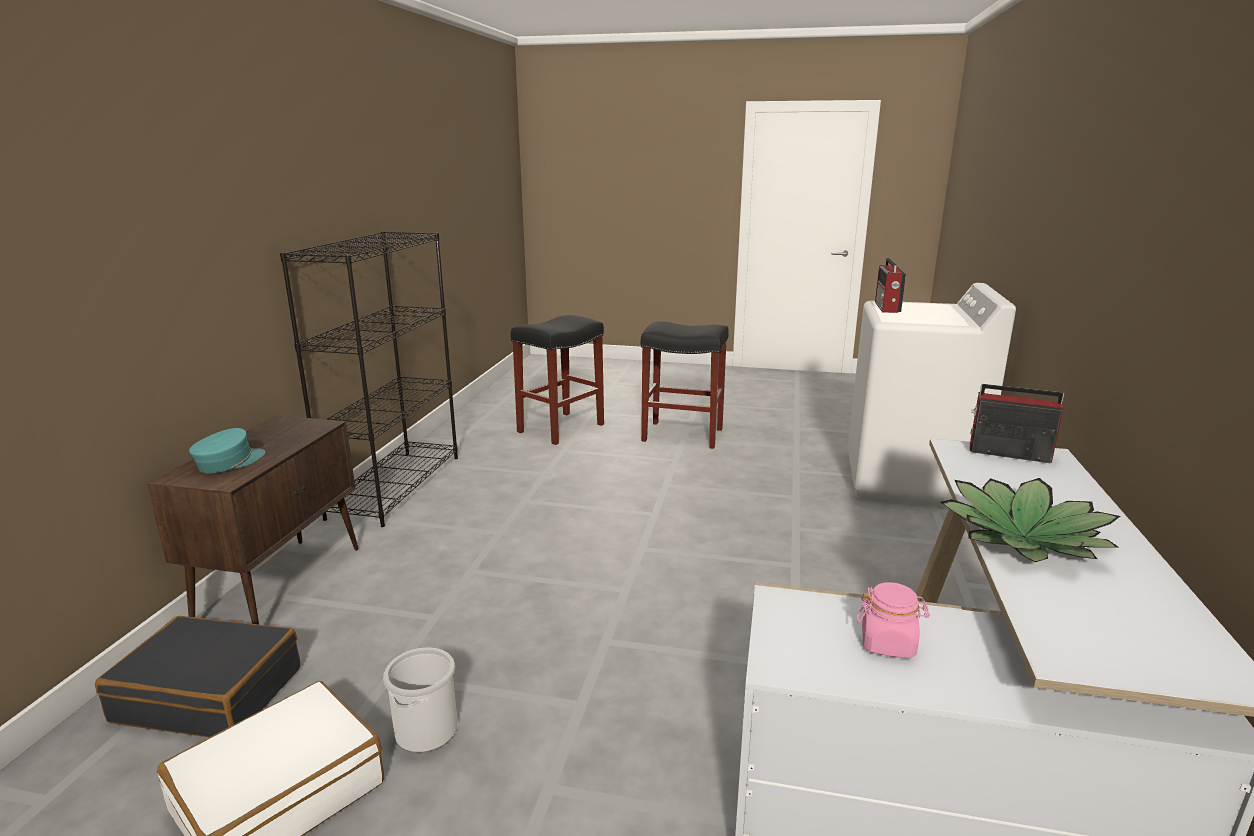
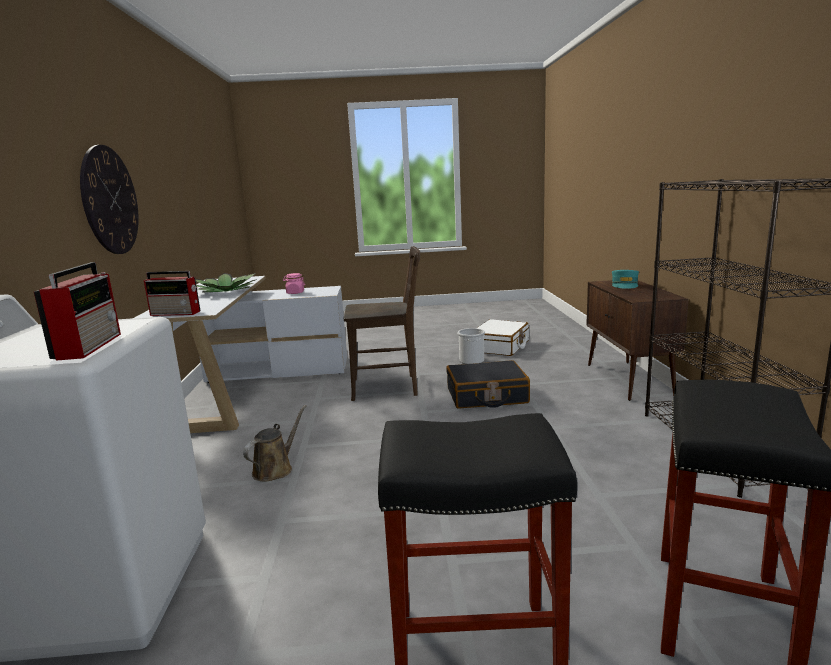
camera: 165 degrees right, 5 degrees down
black suitcase [95,616,300,737] -> black suitcase moved to [446,360,530,409]
none -> wall clock [80,145,139,254]
none -> brown watering can [243,405,306,481]
none -> brown chair [344,246,420,401]

